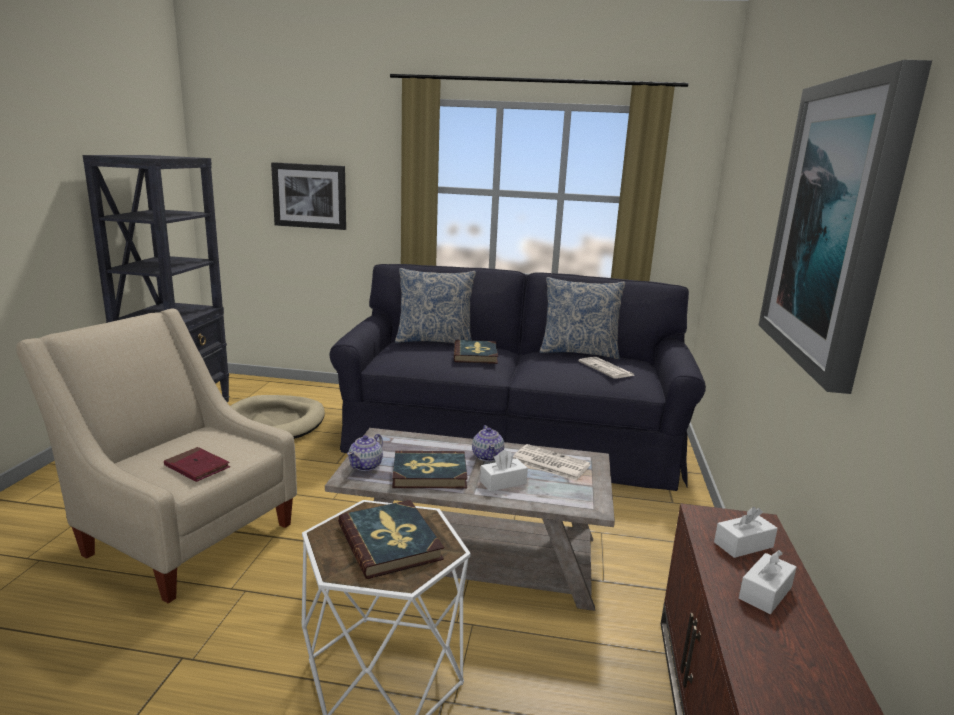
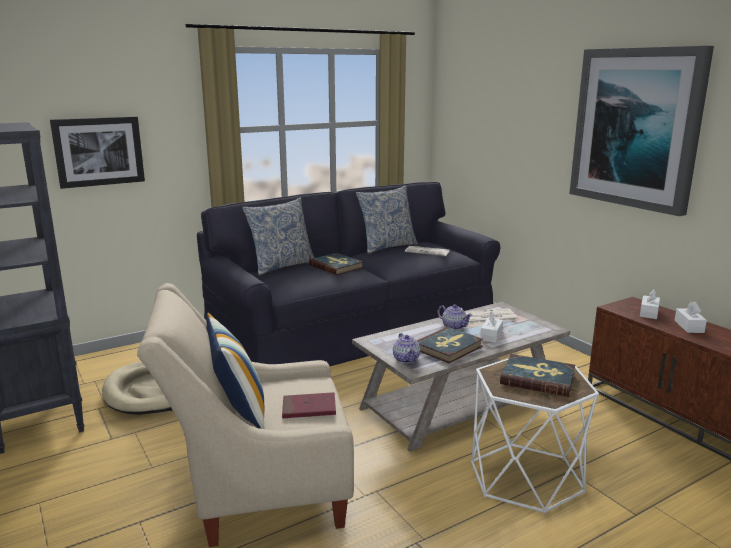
camera: 40 degrees left, 0 degrees up
none -> pillow [206,313,265,429]

